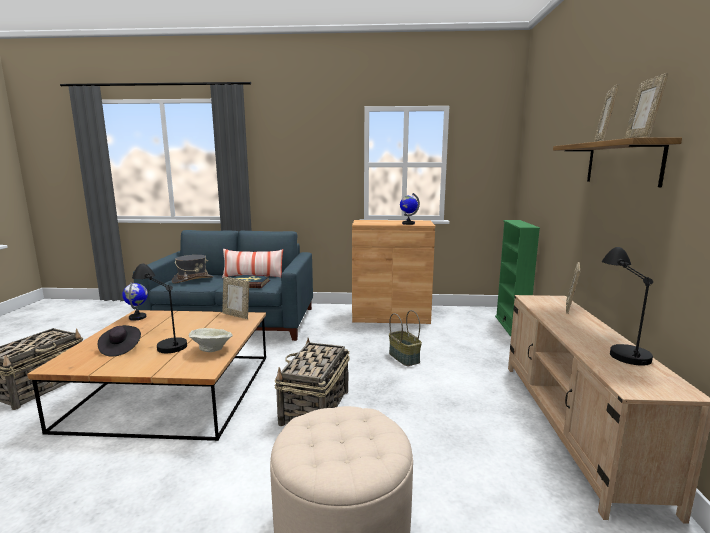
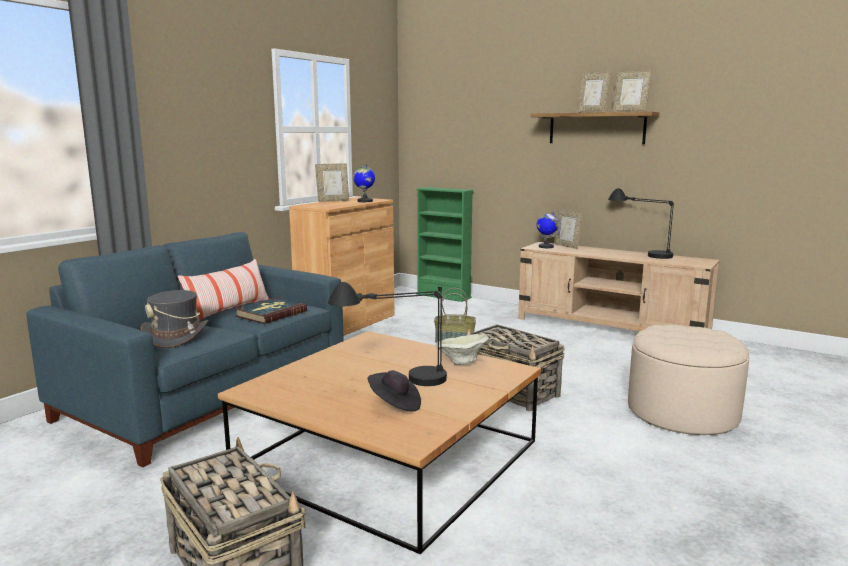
camera: 60 degrees left, 0 degrees up
globe [122,282,148,321] -> globe moved to [537,212,561,248]
picture frame [222,277,249,319] -> picture frame moved to [315,163,349,202]

